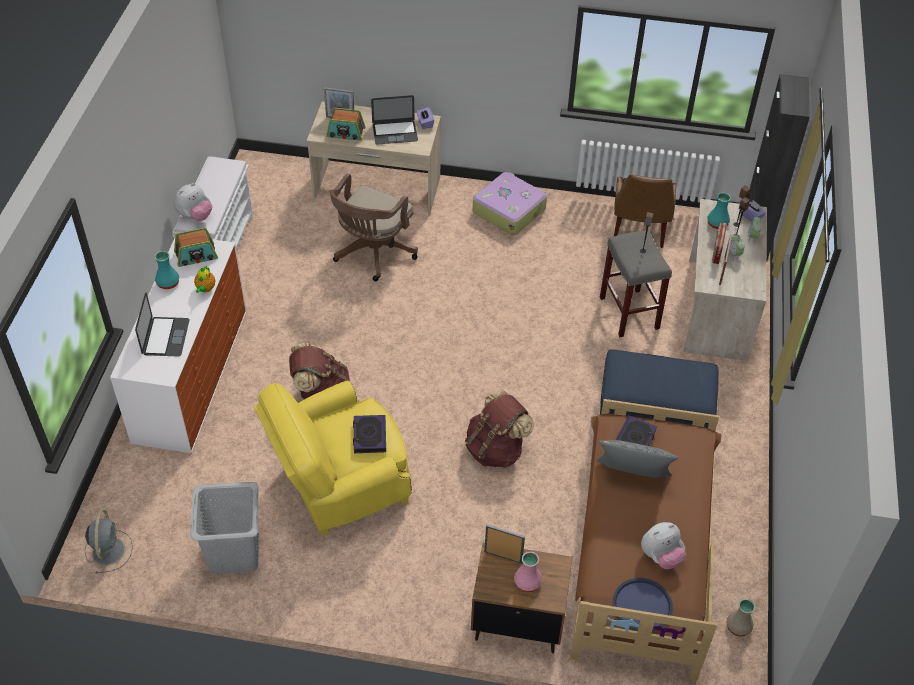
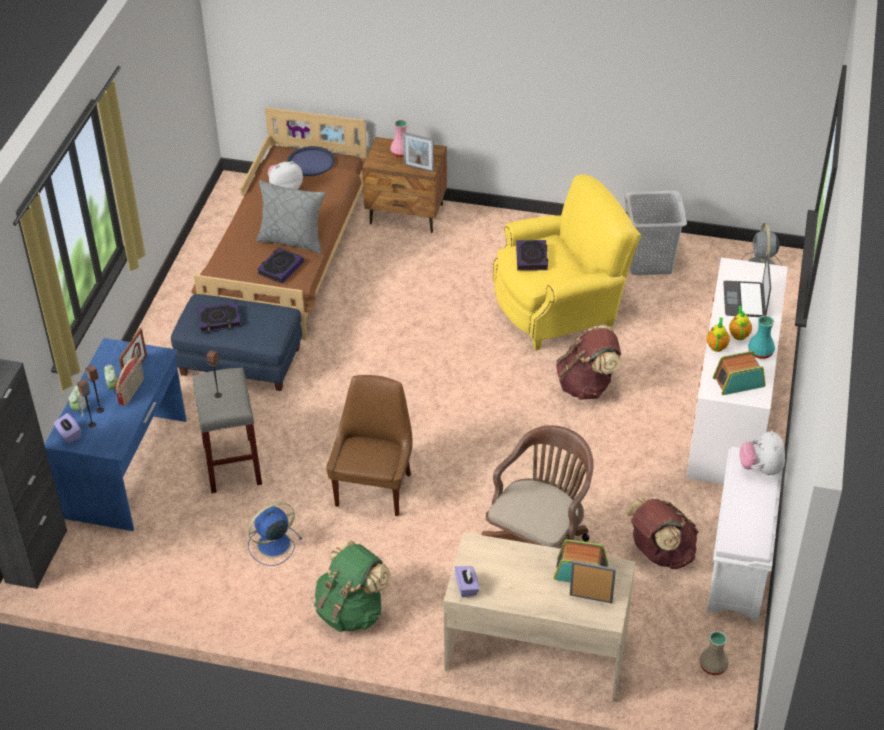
camera: 175 degrees left, 5 degrees down
plush toy [174,183,212,221] -> plush toy turned 45 degrees counterclockwise [740,430,785,475]
laptop [371,95,418,145] -> none
brown backpack [465,391,534,468] -> brown backpack moved to [624,498,698,569]
suitcase [473,172,547,235] -> green backpack [314,541,392,632]
brown chair [614,175,676,248] -> brown chair moved to [326,375,412,516]
beige desk [683,199,767,361] -> blue desk [44,338,186,531]
turquoise vase [707,192,731,229] -> none
beige vase [727,599,755,637] -> beige vase moved to [699,631,729,675]
none -> book [197,301,241,333]
none -> blue fan [248,502,302,566]
none -> teapot [729,306,752,340]

